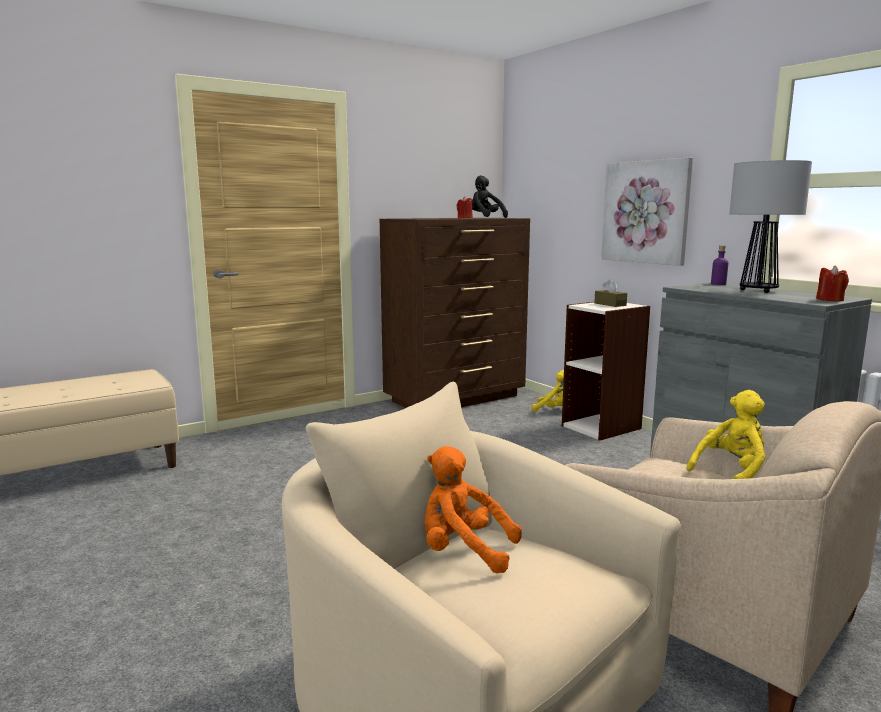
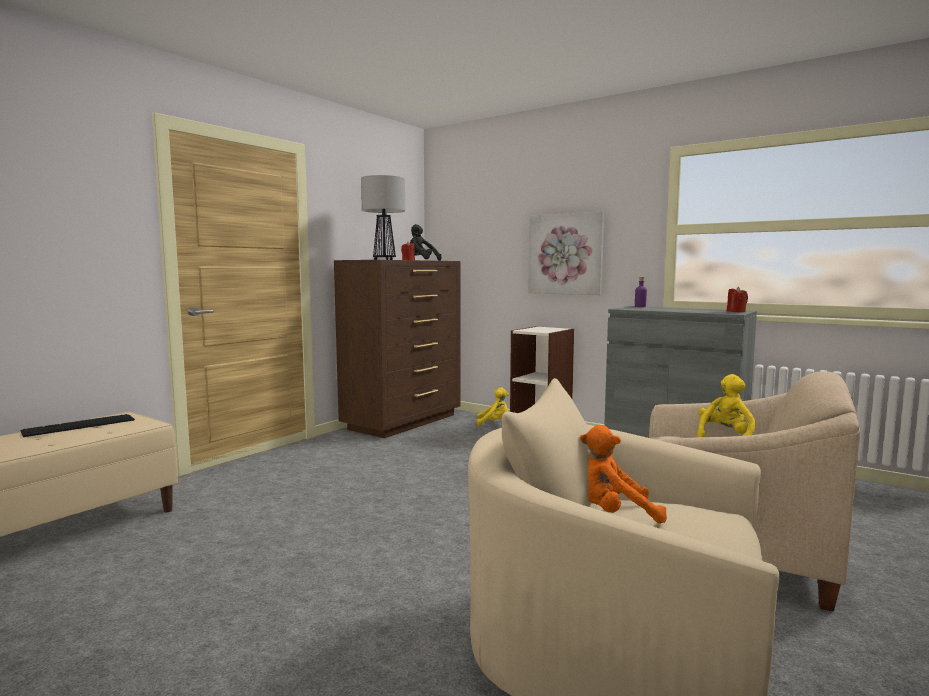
camera: 20 degrees left, 5 degrees down
brown tissue box [594,280,627,307] -> none
table lamp [729,160,812,293] -> table lamp moved to [361,175,405,260]
none -> keyboard [20,414,135,437]

